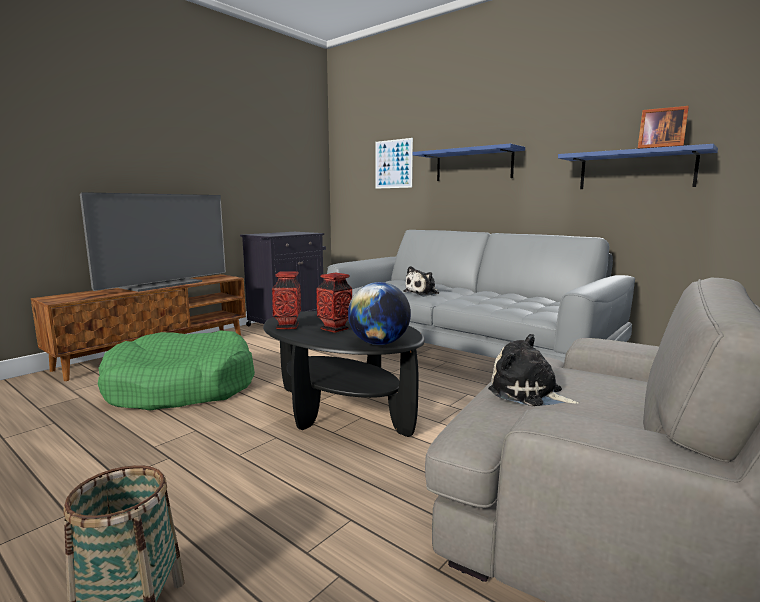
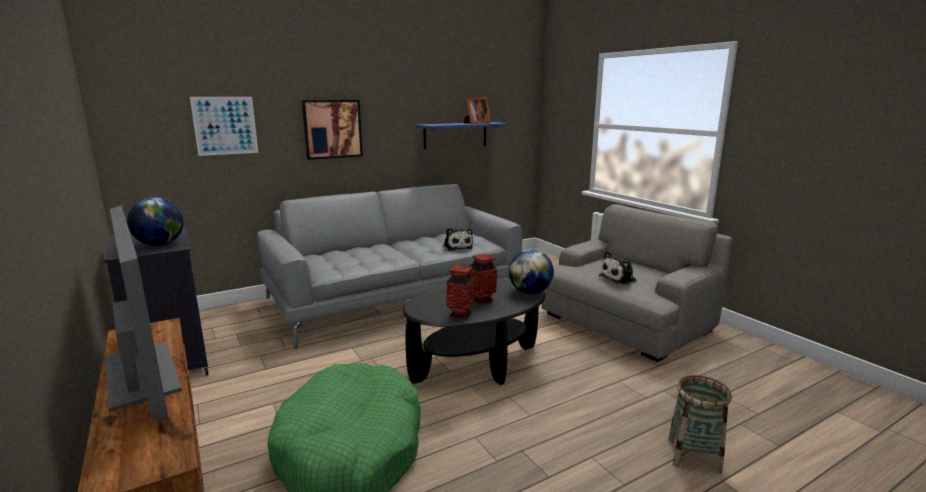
camera: 70 degrees left, 5 degrees up
plush toy [403,266,439,296] -> plush toy moved to [443,228,473,251]
blue shelf [413,143,525,181] -> picture [302,100,363,160]
none -> globe [127,197,184,246]

